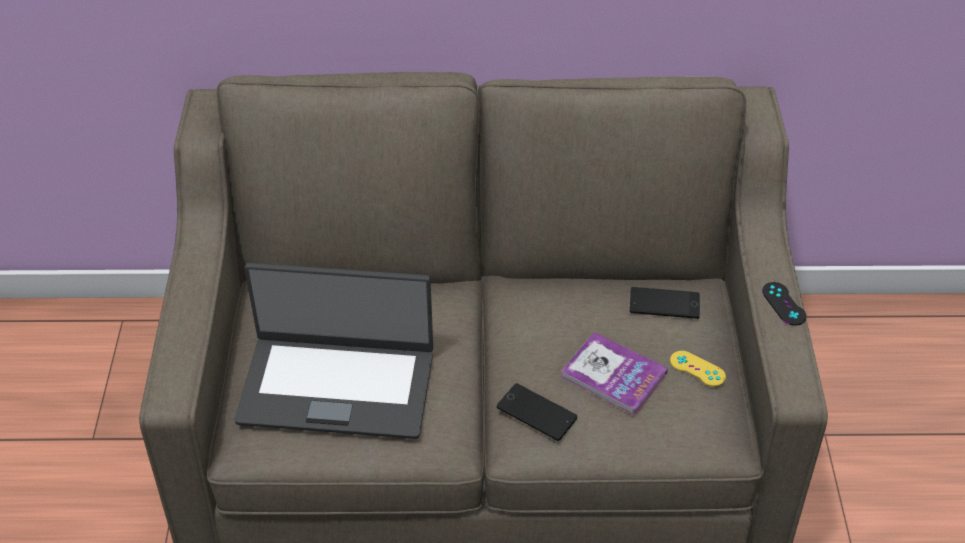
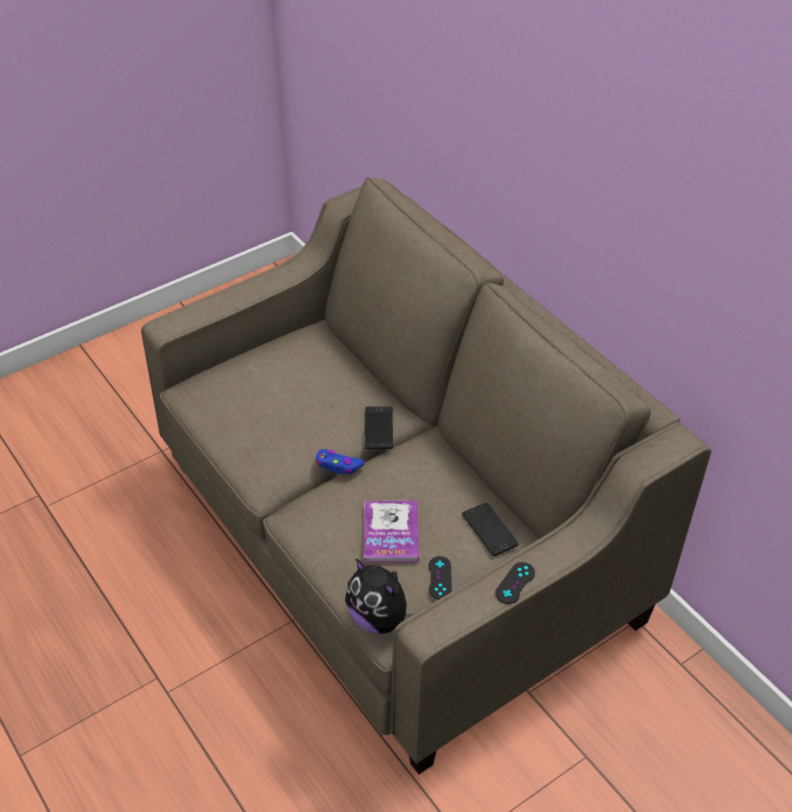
camera: 55 degrees right, 0 degrees up
laptop [234,263,433,439] -> none
phone [497,383,577,441] -> phone moved to [365,406,393,449]
yellow game controller [670,351,726,387] -> black game controller [428,556,452,600]
none -> blue game controller [316,449,365,474]
none -> plush toy [345,559,414,634]

